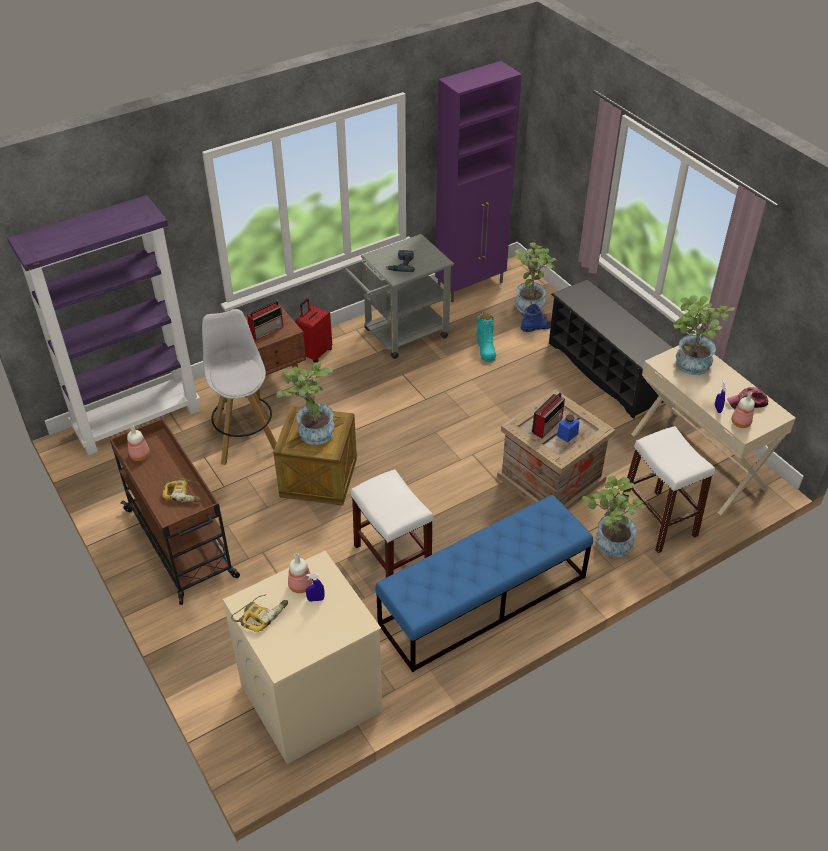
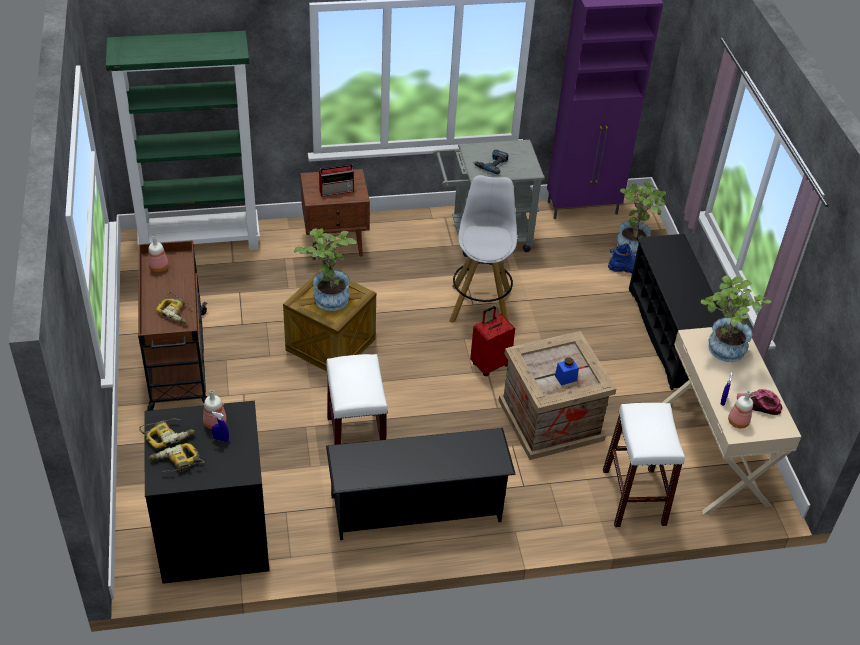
camera: 20 degrees right, 0 degrees up
purple bookcase [7,195,201,455] -> green bookcase [106,31,260,250]
white stool [202,309,277,465] -> white stool moved to [449,175,517,323]
beige washing machine [223,551,383,764] -> black washing machine [144,401,269,584]
red suitcase [295,299,332,363] -> red suitcase moved to [470,306,515,376]
blue bench [375,495,593,672] -> black shoe rack [326,428,516,540]
turquoise boot [476,312,496,362] -> none
radio [532,392,565,439] -> none
potted plant [582,476,647,557] -> none
none -> power drill [149,443,205,472]

